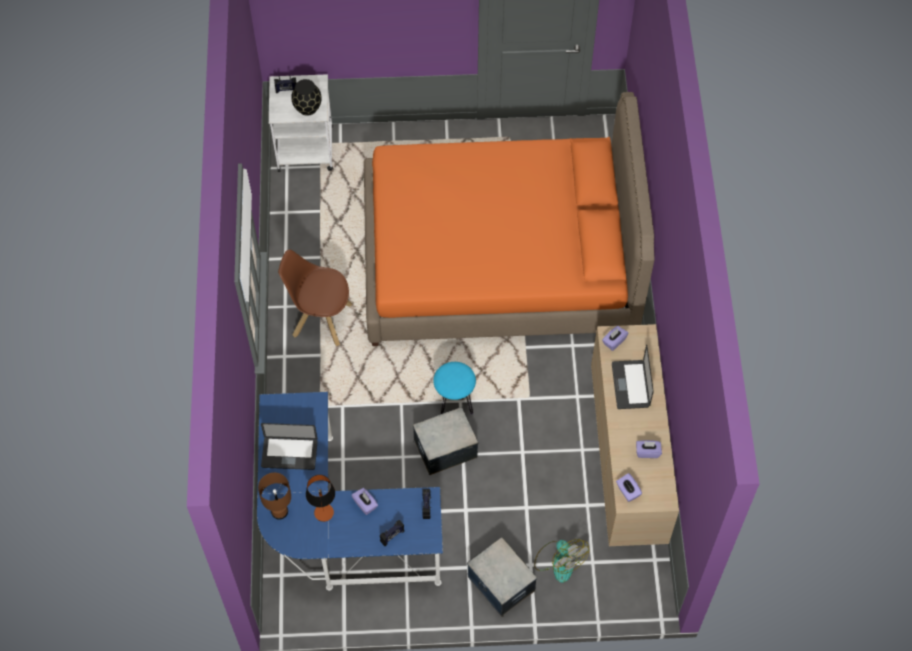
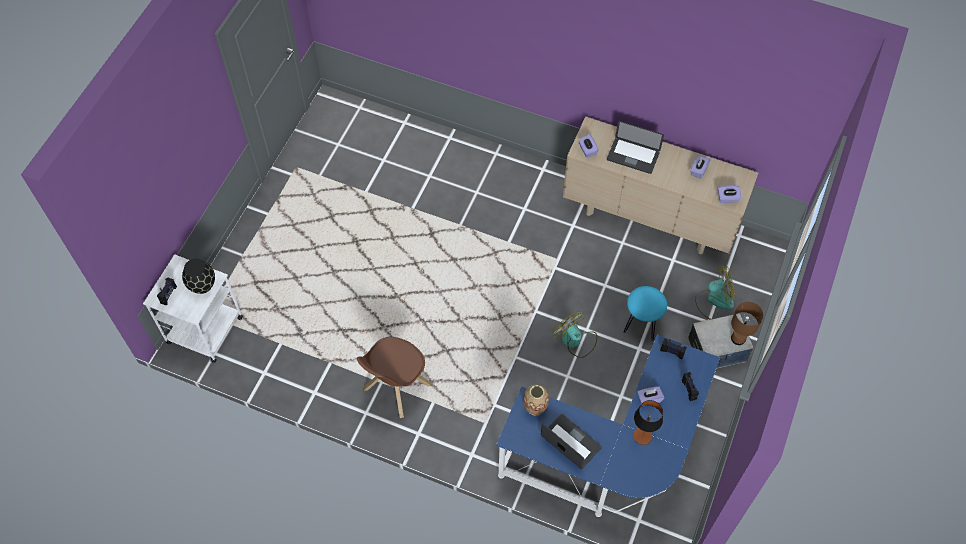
camera: 65 degrees left, 0 degrees up
brown table lamp [258,473,291,520] -> brown table lamp moved to [731,302,763,345]
laptop [261,423,318,470] -> laptop turned 75 degrees counterclockwise [541,414,602,469]
orange bed [364,92,655,346] -> none
storage box [413,407,478,475] -> fan [552,311,597,358]
turquoise stool [433,362,476,415] -> turquoise stool moved to [623,286,667,341]
none -> vase [523,384,549,416]

